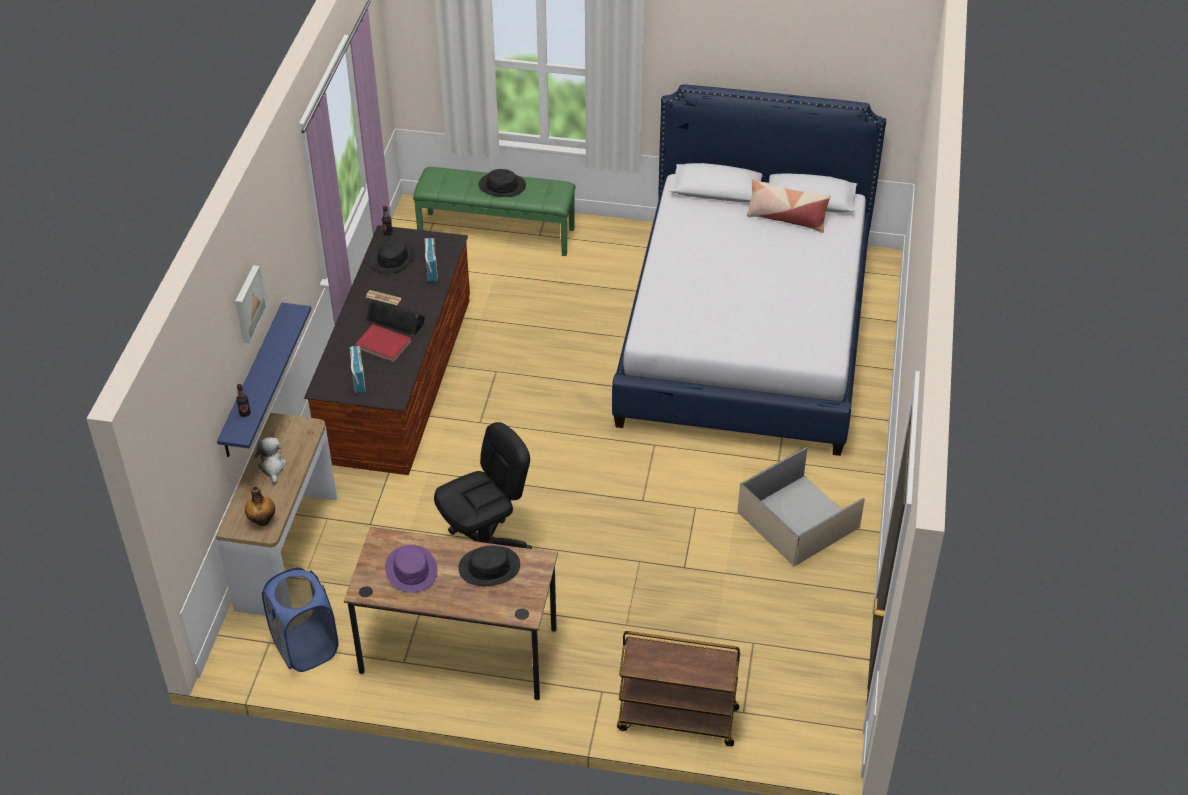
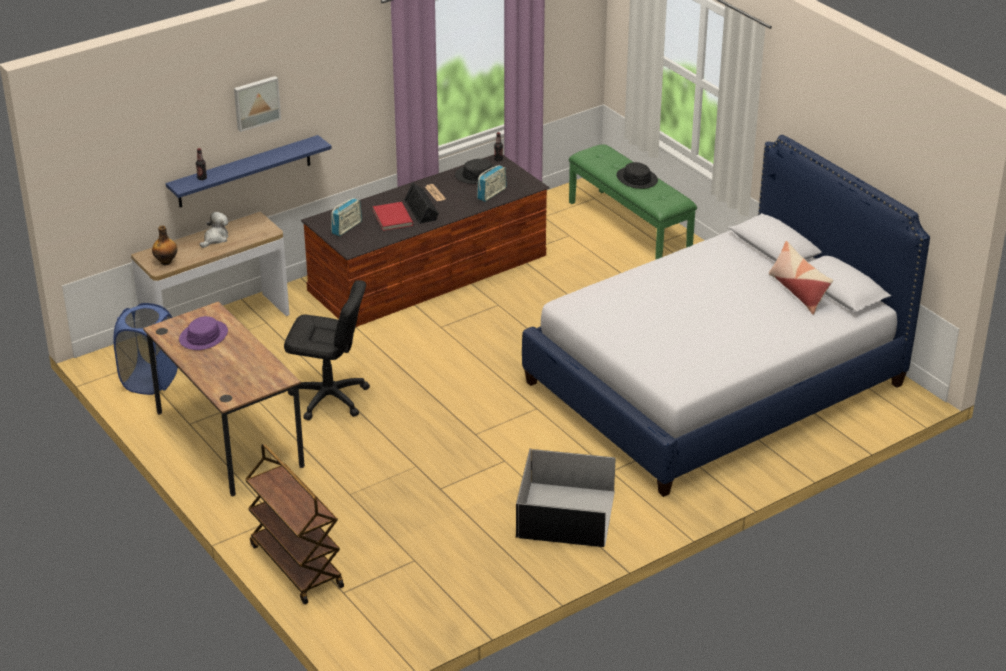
camera: 45 degrees right, 10 degrees down
black hat [458,545,520,586] -> none
beige storage box [738,447,865,566] -> black storage box [516,448,616,547]

